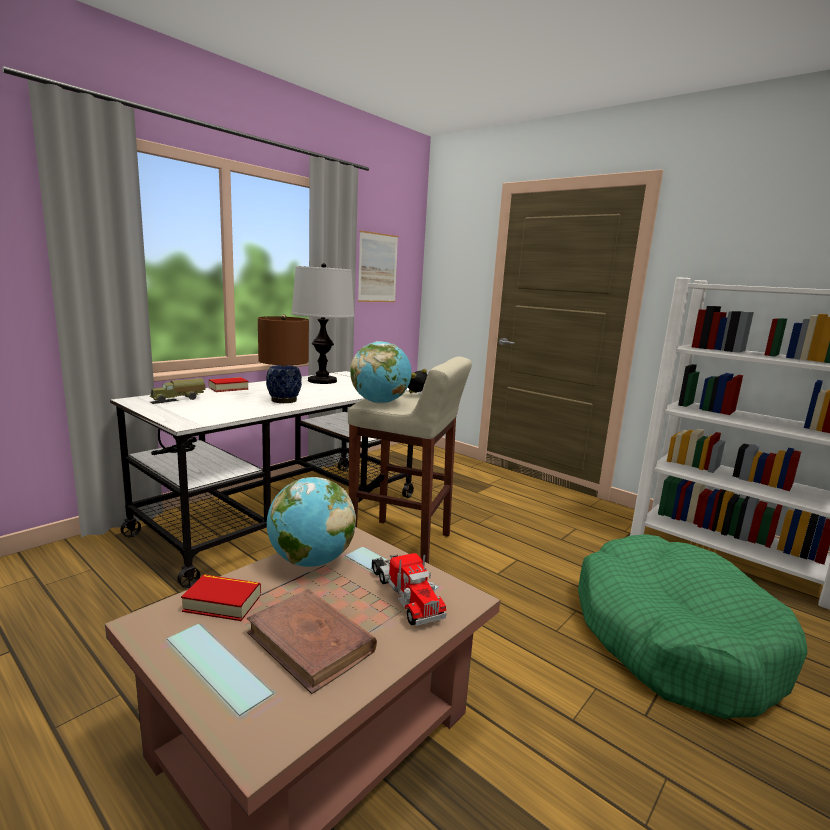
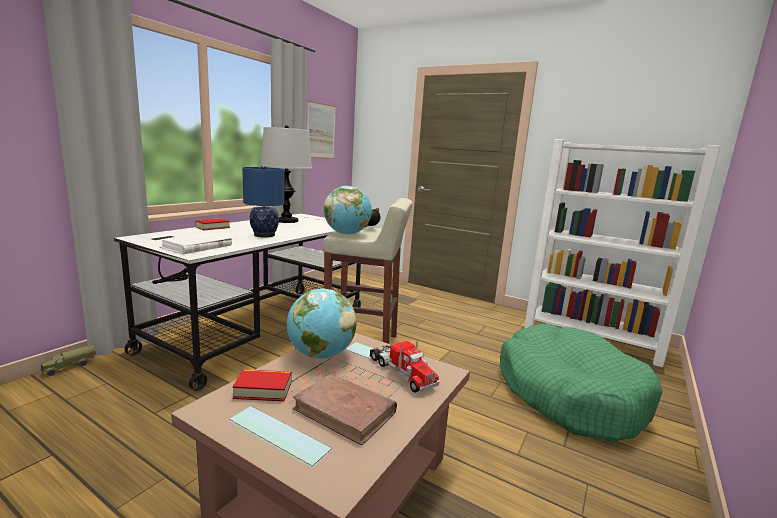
camera: 10 degrees left, 0 degrees up
toy truck [150,378,206,403] -> toy truck moved to [40,345,96,376]
brown table lamp [258,314,309,403] -> blue table lamp [242,165,285,237]
none -> white book [160,232,232,254]

